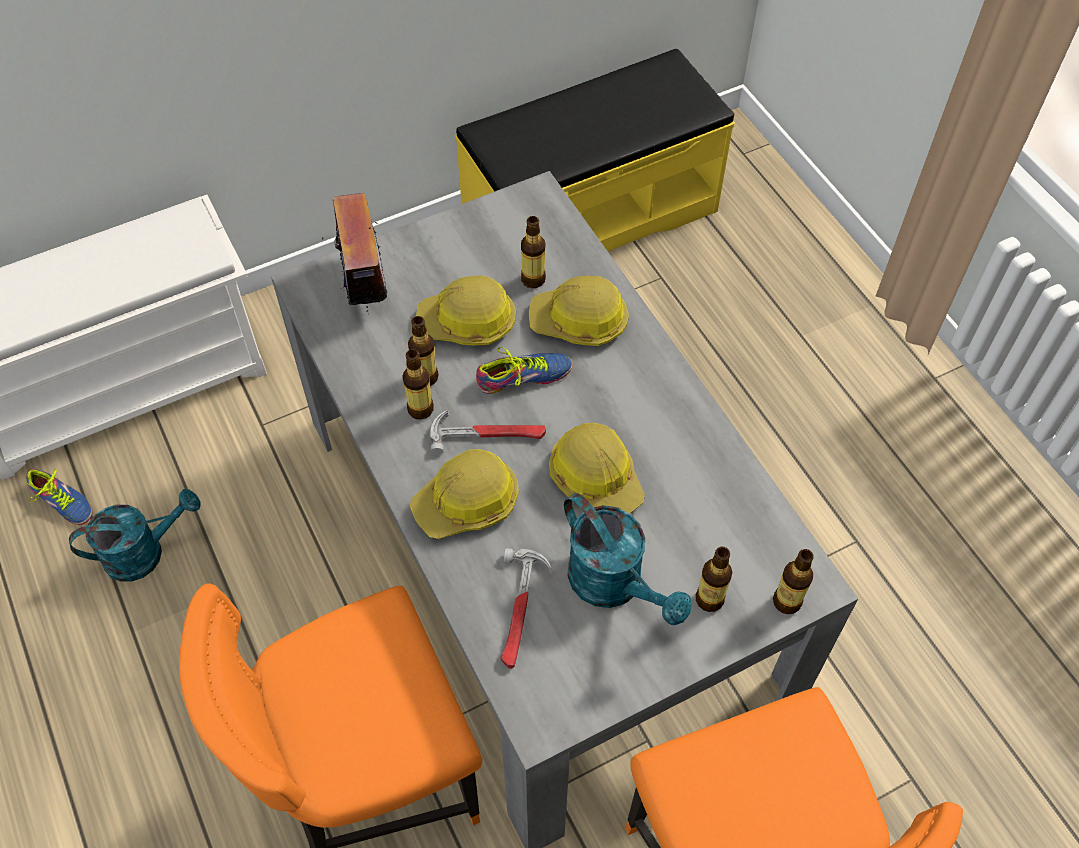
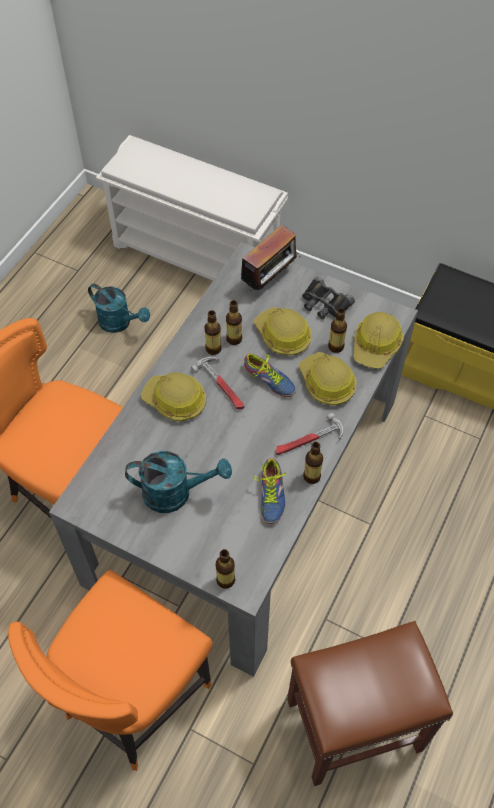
camera: 55 degrees right, 0 degrees up
shoe [21,469,92,525] -> shoe moved to [253,458,286,524]
hammer [500,548,552,669] -> hammer moved to [276,413,343,455]
hard hat [549,423,645,513] -> hard hat moved to [353,312,404,369]
turquoise watering can [564,493,691,625] -> turquoise watering can turned 105 degrees counterclockwise [125,451,232,513]
bottle [696,547,732,612] -> bottle moved to [303,442,323,484]
none -> brown stool [287,621,453,786]
none -> black binoculars [302,276,355,319]

